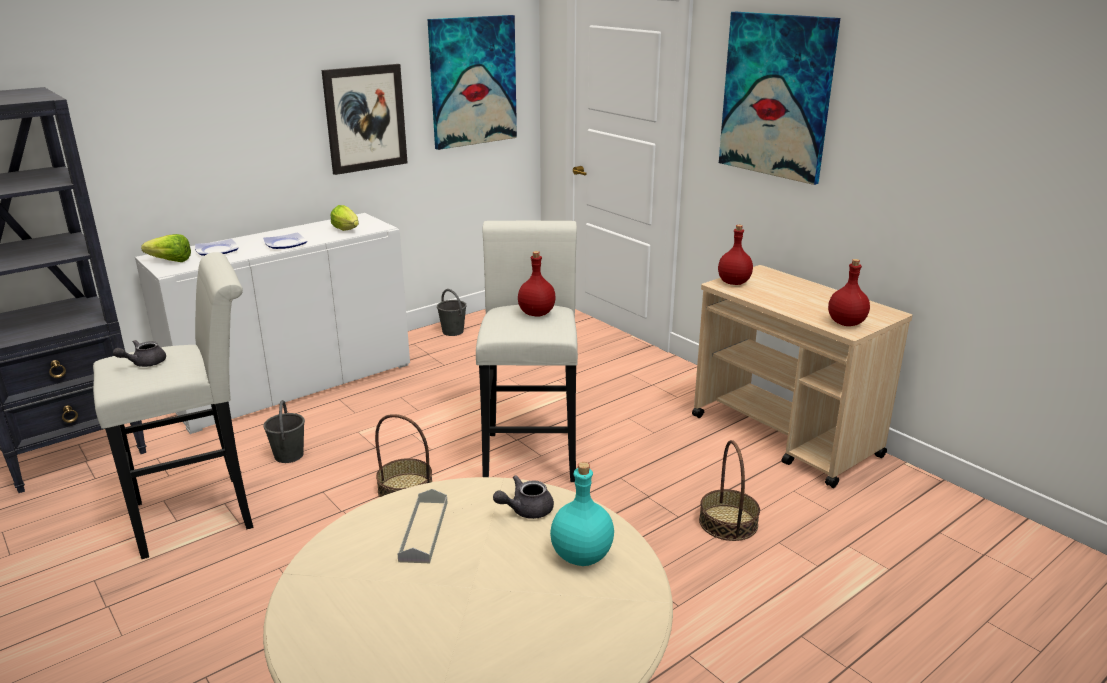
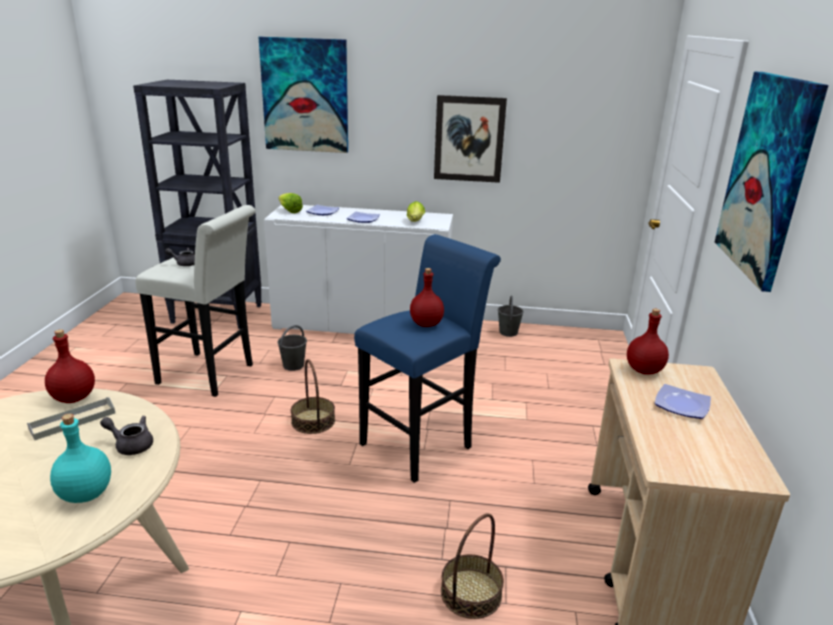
camera: 45 degrees right, 0 degrees up
picture [428,15,517,150] -> picture moved to [258,37,348,153]
white stool [476,221,578,482] -> blue stool [354,234,501,483]
red bottle [828,259,870,326] -> red bottle moved to [45,329,95,403]
none -> plate [655,384,711,419]

